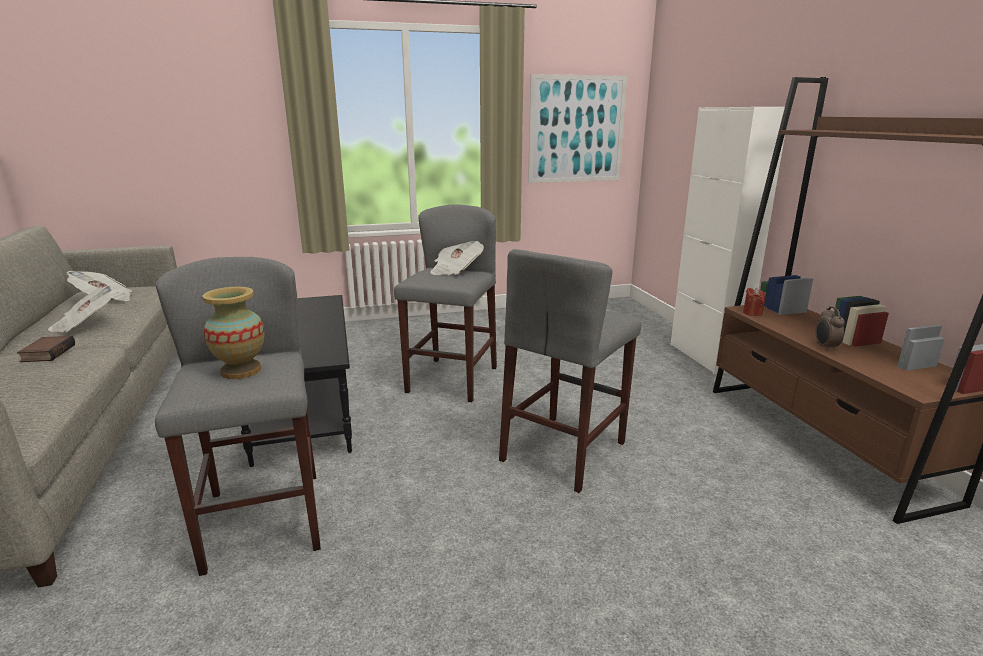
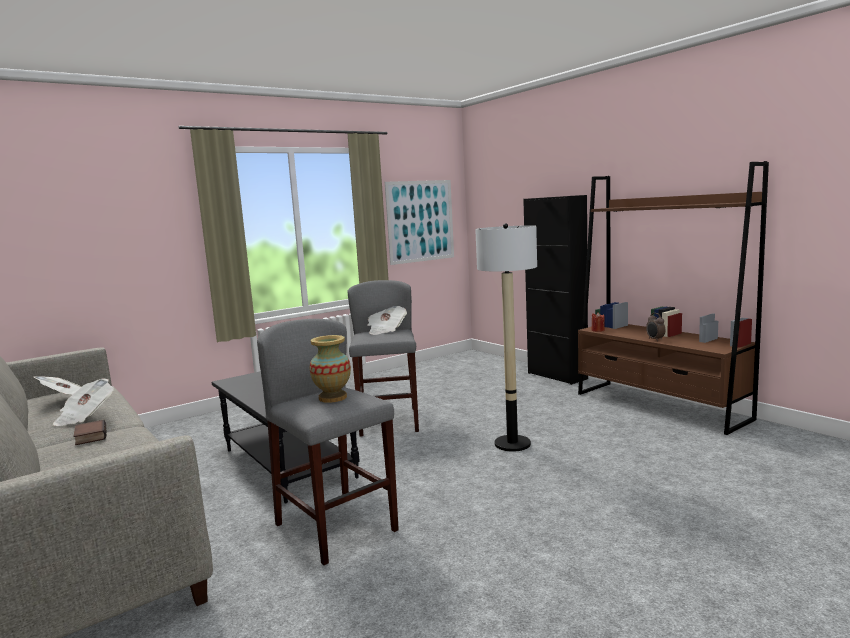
camera: 20 degrees left, 10 degrees down
grey stool [499,249,641,493] -> floor lamp [475,223,537,452]
white cabinet [670,107,785,374] -> black cabinet [523,195,588,385]

